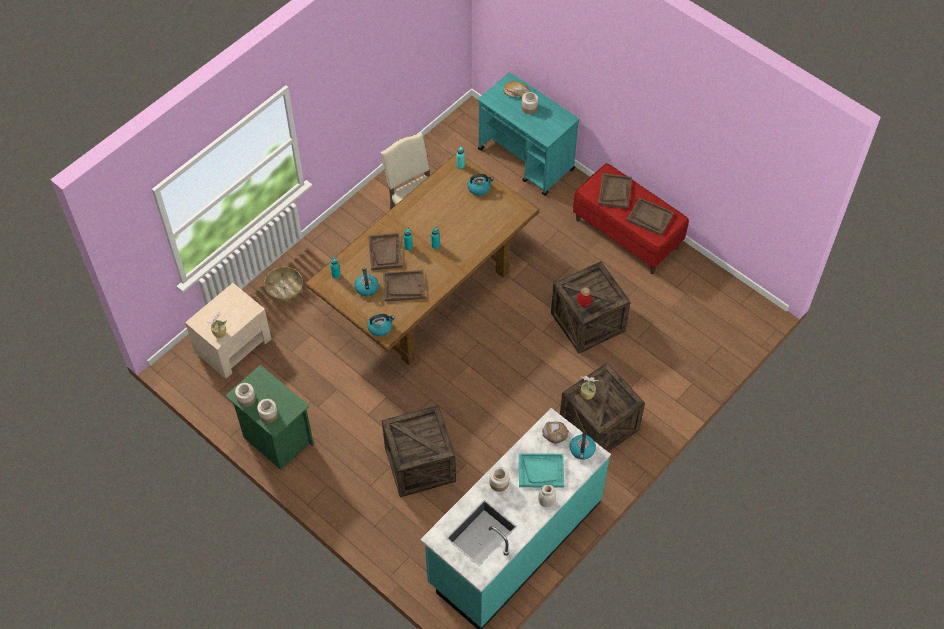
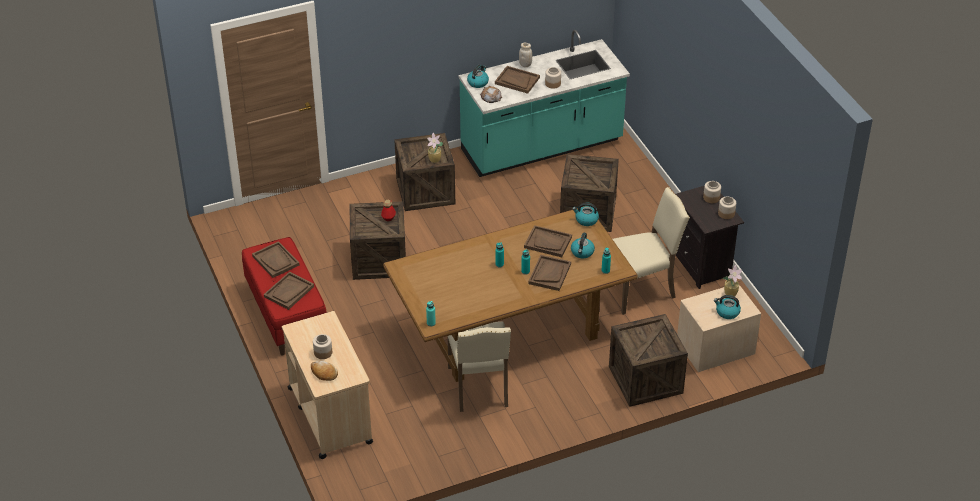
camera: 155 degrees left, 15 degrees down
green nightstand [225,365,314,470] -> black nightstand [676,186,744,289]
basket [264,267,303,302] -> crate [609,314,688,407]
kettle [468,174,494,196] -> kettle moved to [714,295,741,319]
turquoise cart [478,72,579,196] -> beige cart [282,311,373,459]
turquoise tray [519,453,564,488] -> brown tray [495,66,540,94]
none -> beige chair [613,187,690,315]

